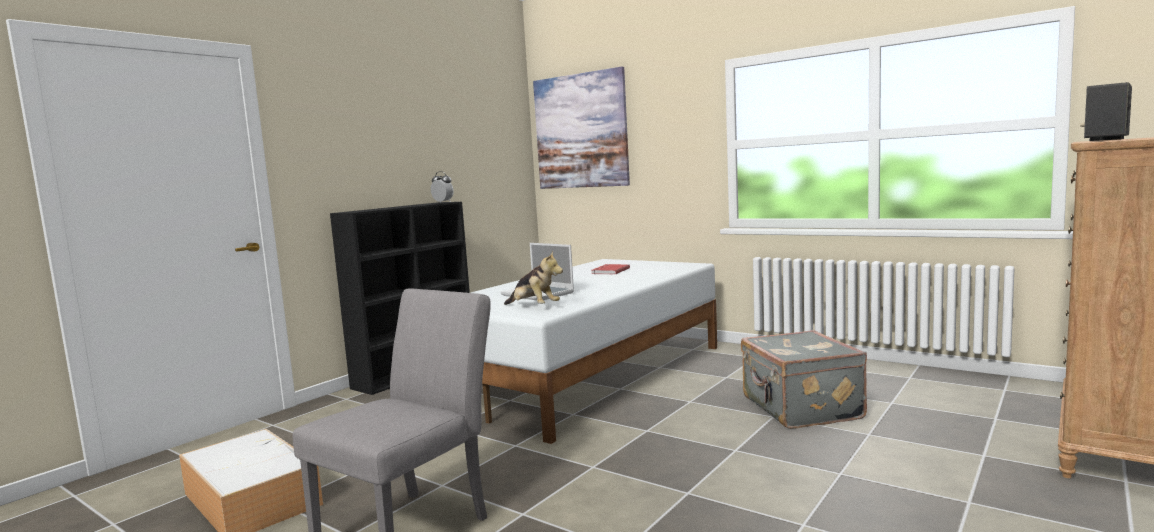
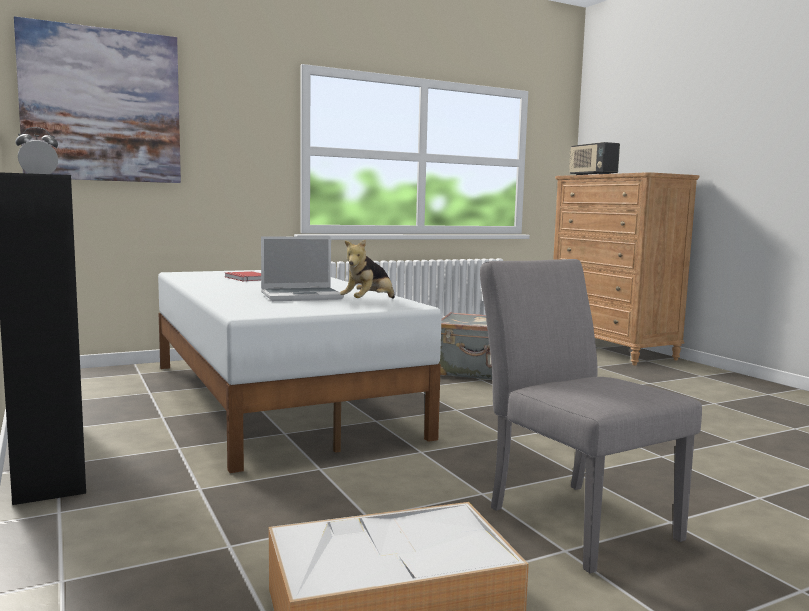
camera: 65 degrees left, 0 degrees up
plush toy [504,251,563,305] -> plush toy turned 150 degrees clockwise [340,239,395,299]

